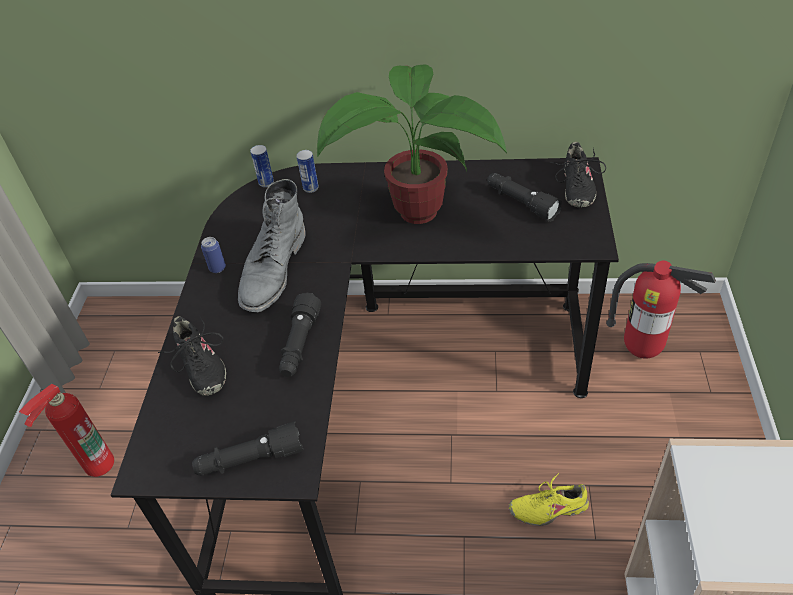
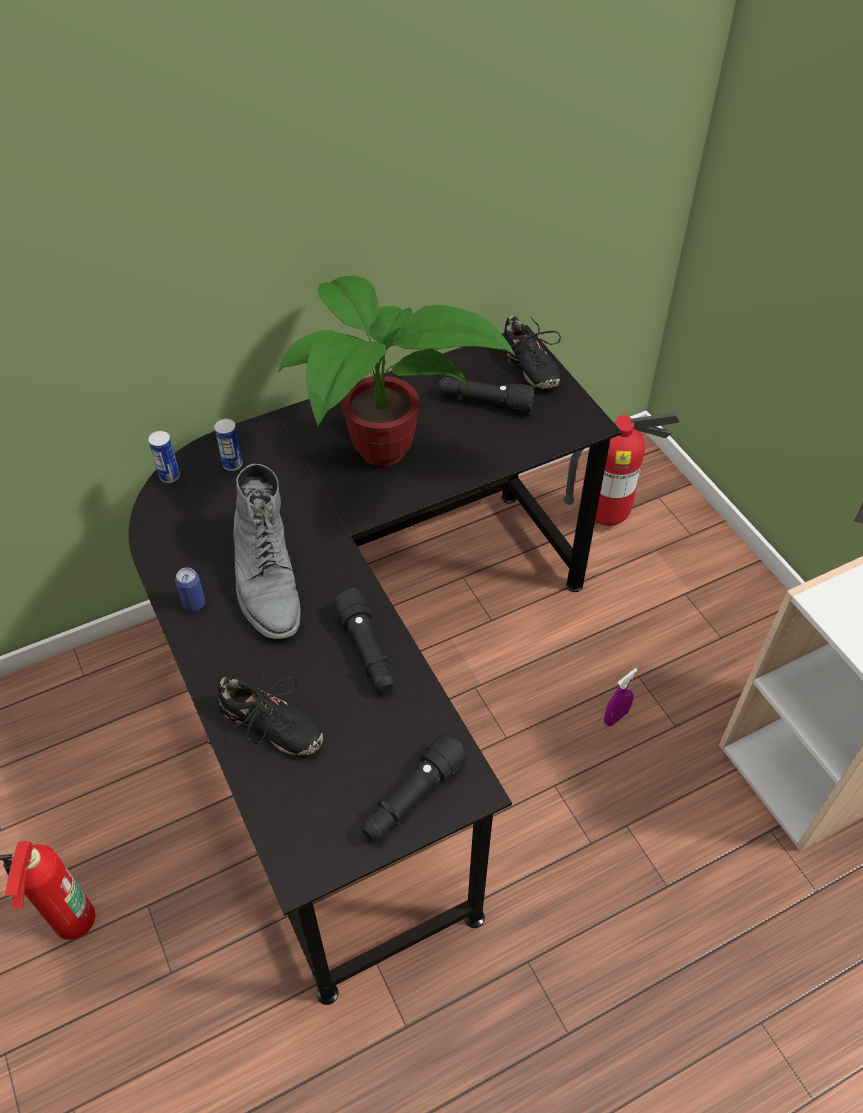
camera: 35 degrees left, 5 degrees up
yellow shoe [509,473,589,526] -> purple spray bottle [604,668,638,726]

